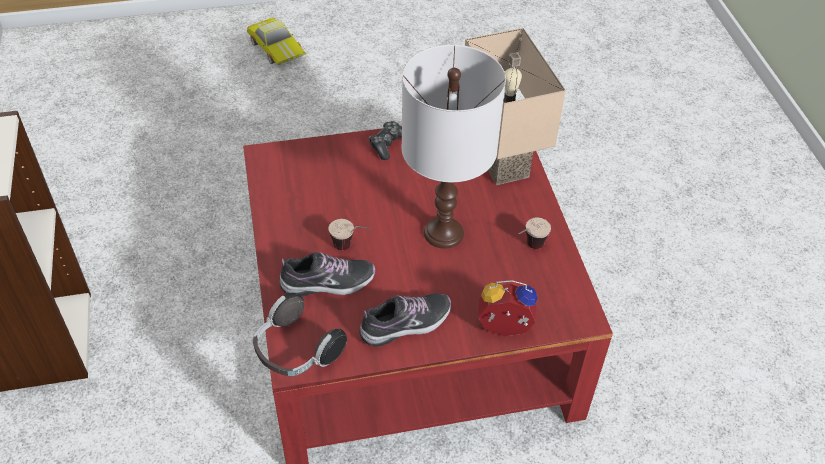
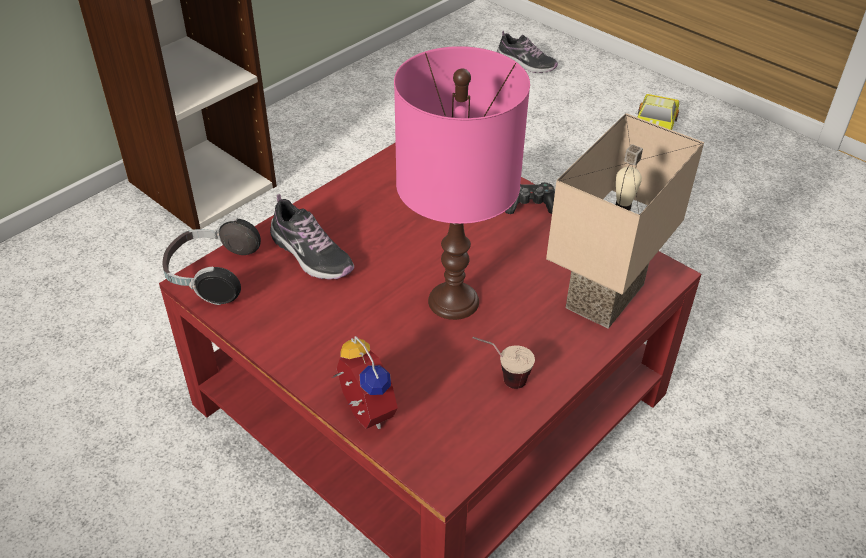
camera: 55 degrees right, 5 degrees down
cup [328,219,371,250] -> none
shoe [359,293,451,346] -> shoe moved to [497,31,558,73]
white table lamp [402,45,506,248] -> pink table lamp [394,46,530,320]

